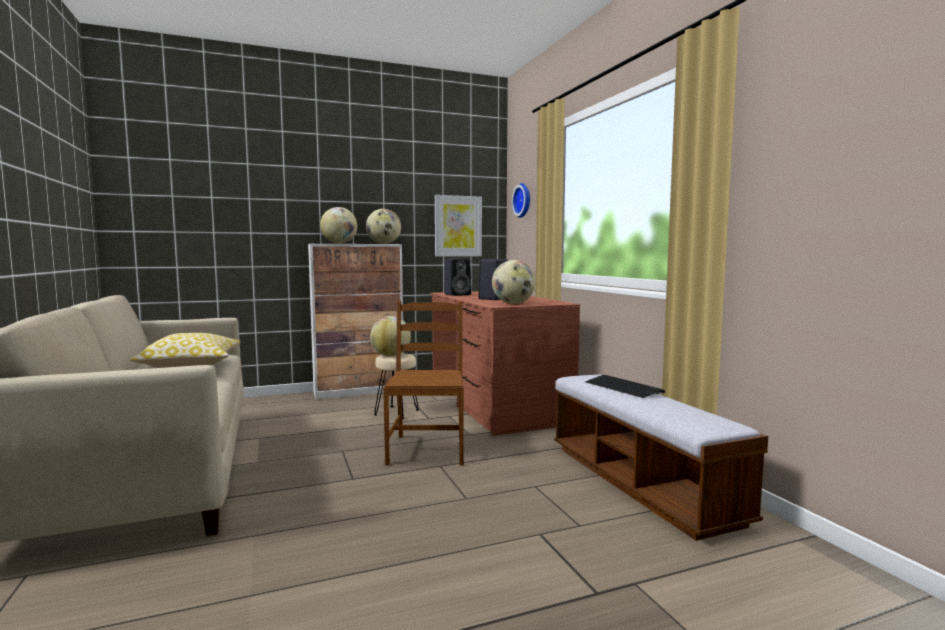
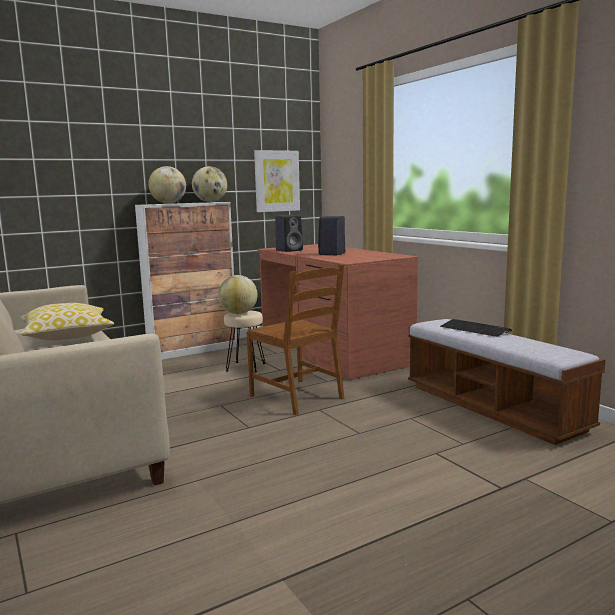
camera: 10 degrees left, 5 degrees up
brown chair [383,301,464,465] -> brown chair turned 150 degrees clockwise [247,265,345,415]
globe [492,260,536,304] -> none
wall clock [512,183,530,218] -> none

